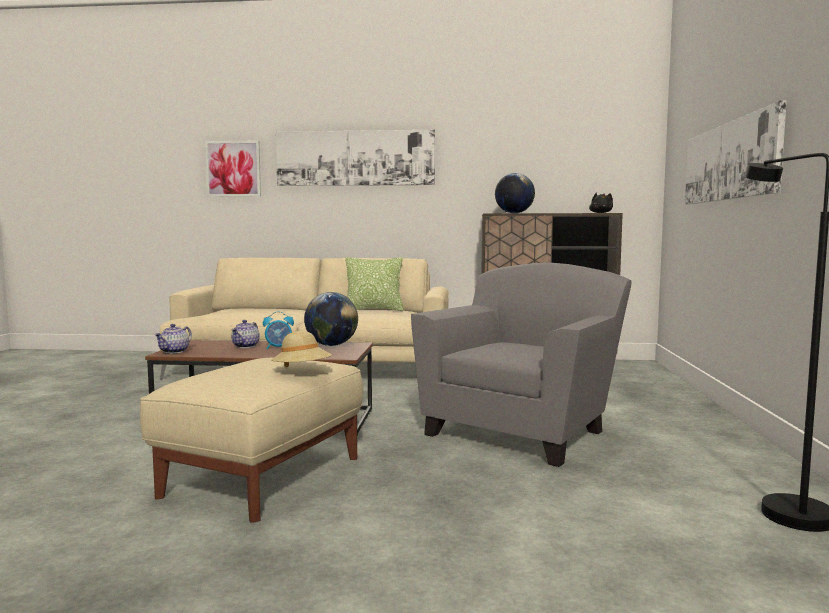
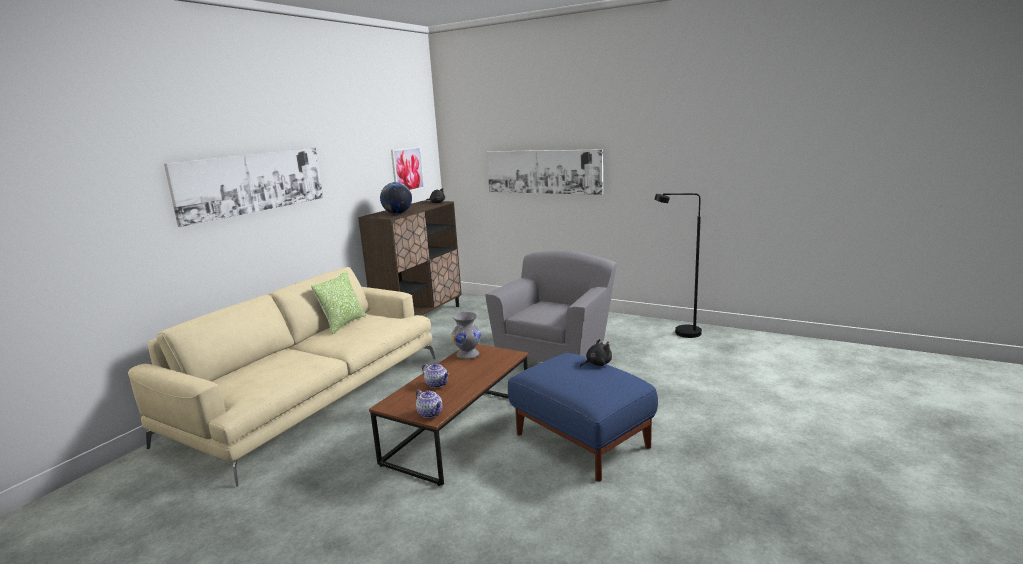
camera: 65 degrees left, 10 degrees up
beige ottoman [140,358,363,523] -> blue ottoman [508,353,658,481]
picture [205,140,261,197] -> picture moved to [391,146,425,192]
alarm clock [263,311,294,350] -> none
beige hat [271,331,332,367] -> black plush toy [580,339,612,367]
globe [304,292,358,346] -> grey vase [451,312,481,359]
grey armchair [411,263,632,467] -> grey armchair turned 60 degrees clockwise [485,250,617,362]

